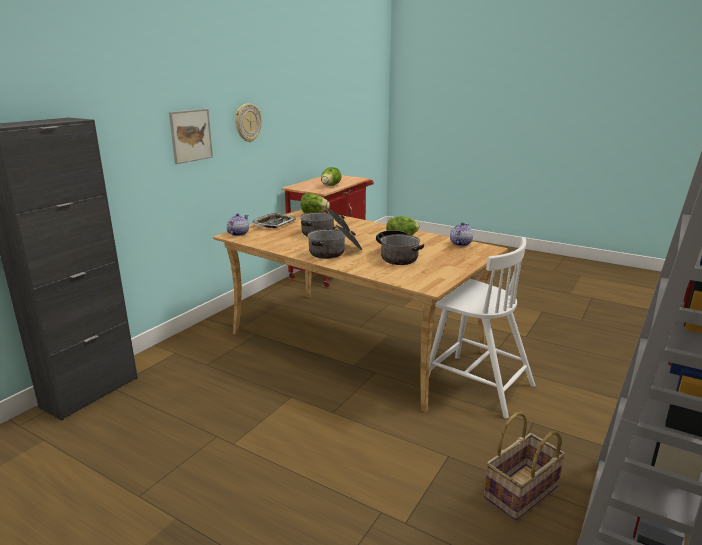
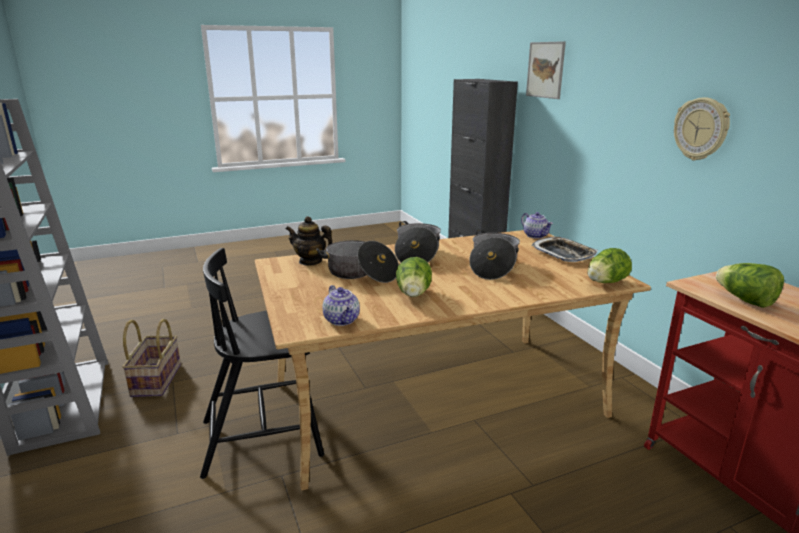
camera: 125 degrees right, 0 degrees up
picture [169,109,213,164] -> picture moved to [526,41,566,99]
white chair [429,237,535,419] -> black chair [200,248,324,479]
none -> teapot [286,216,332,266]

